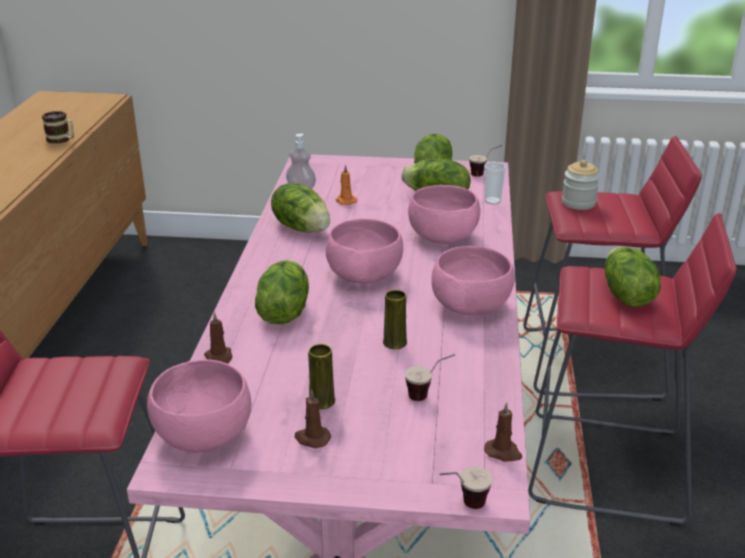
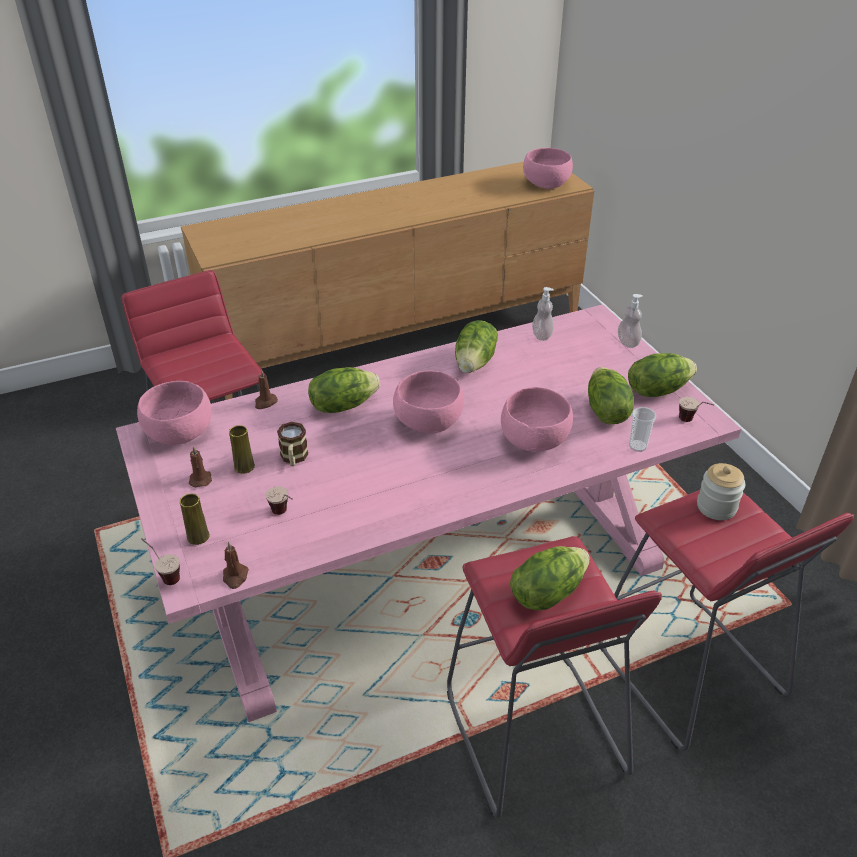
camera: 60 degrees right, 10 degrees up
mug [42,111,74,144] -> mug moved to [277,422,308,466]
orange candle [336,164,357,205] -> none
yellow vase [383,289,407,349] -> yellow vase moved to [180,493,210,545]
pink bowl [431,246,515,315] -> pink bowl moved to [523,148,573,189]
none -> soap dispenser [618,294,643,348]

